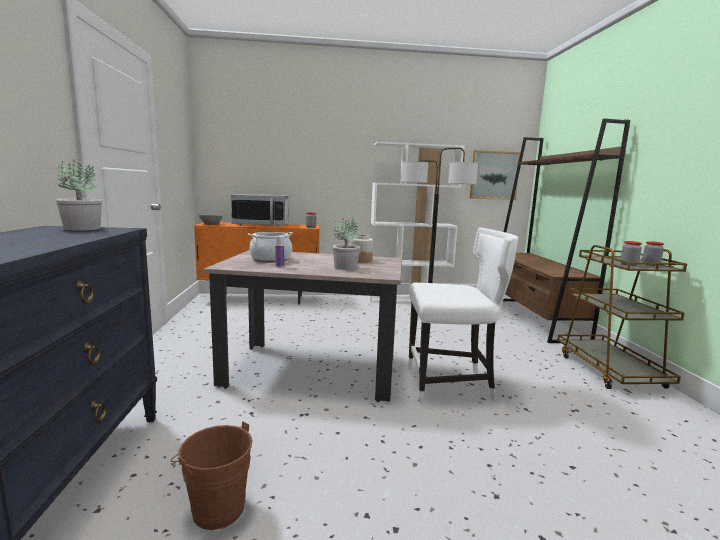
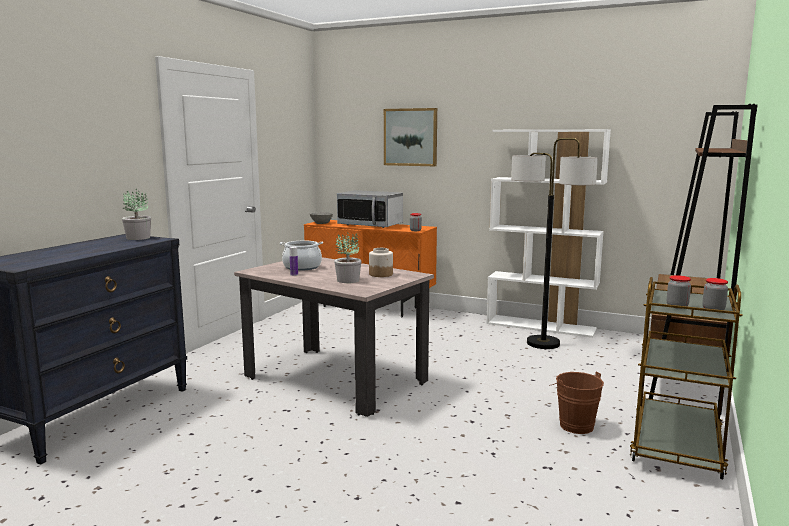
camera: 30 degrees right, 0 degrees up
brown bucket [170,421,252,530] -> brown bucket moved to [549,371,604,434]
white chair [408,228,518,404] -> none
picture [470,150,521,200] -> picture moved to [384,108,437,166]

